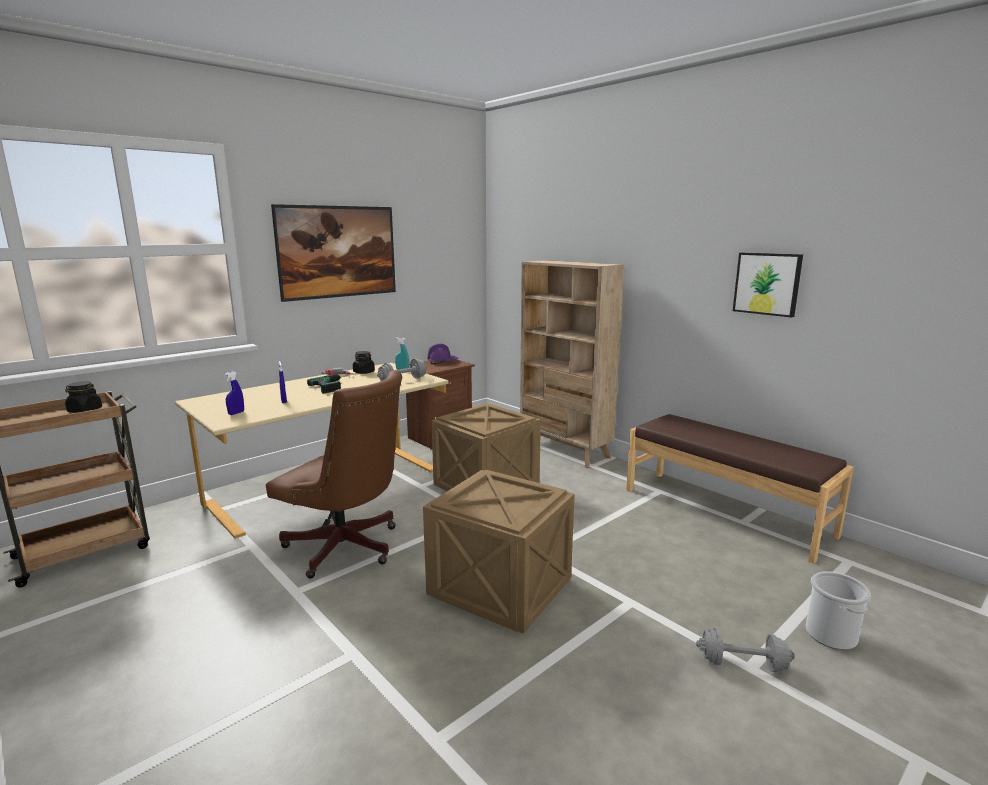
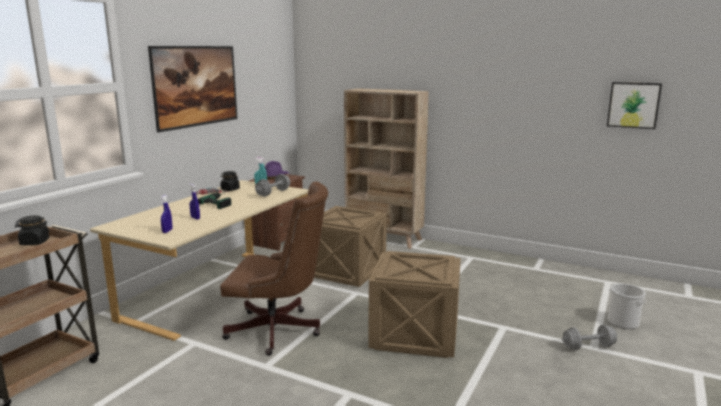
camera: 20 degrees left, 0 degrees up
brown bench [626,414,854,564] -> none
picture [733,253,803,318] -> picture moved to [607,82,662,129]

